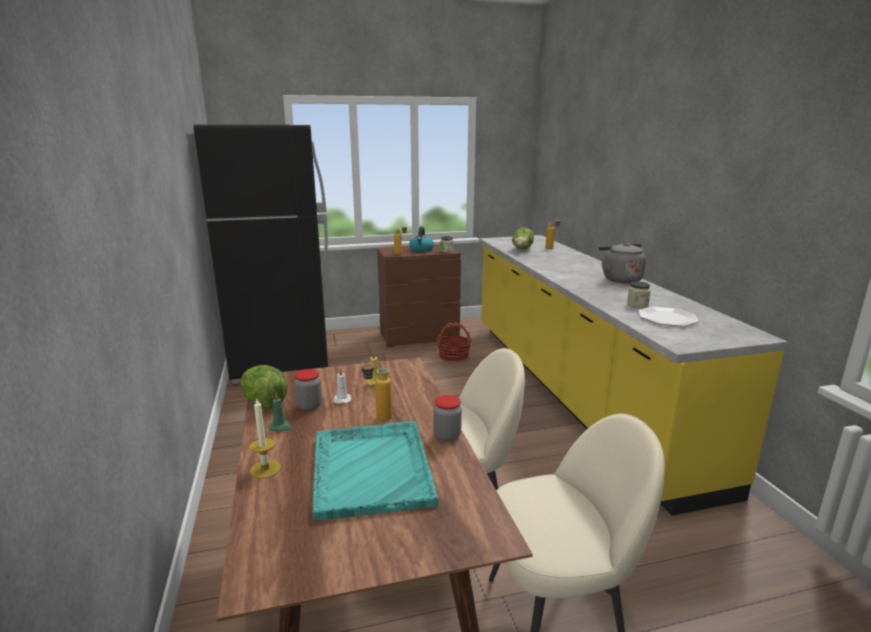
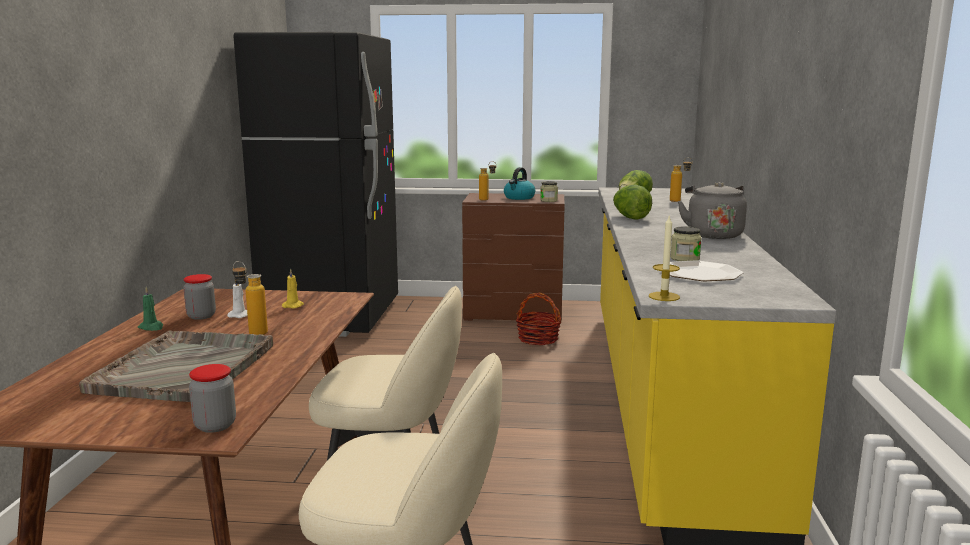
camera: 20 degrees right, 5 degrees down
lettuce [241,365,288,409] -> lettuce moved to [613,185,652,220]
candle [249,399,281,479] -> candle moved to [649,214,680,301]
turquoise tray [312,421,438,521] -> grey tray [79,330,273,402]
jar [433,395,462,442] -> jar moved to [189,364,236,433]

